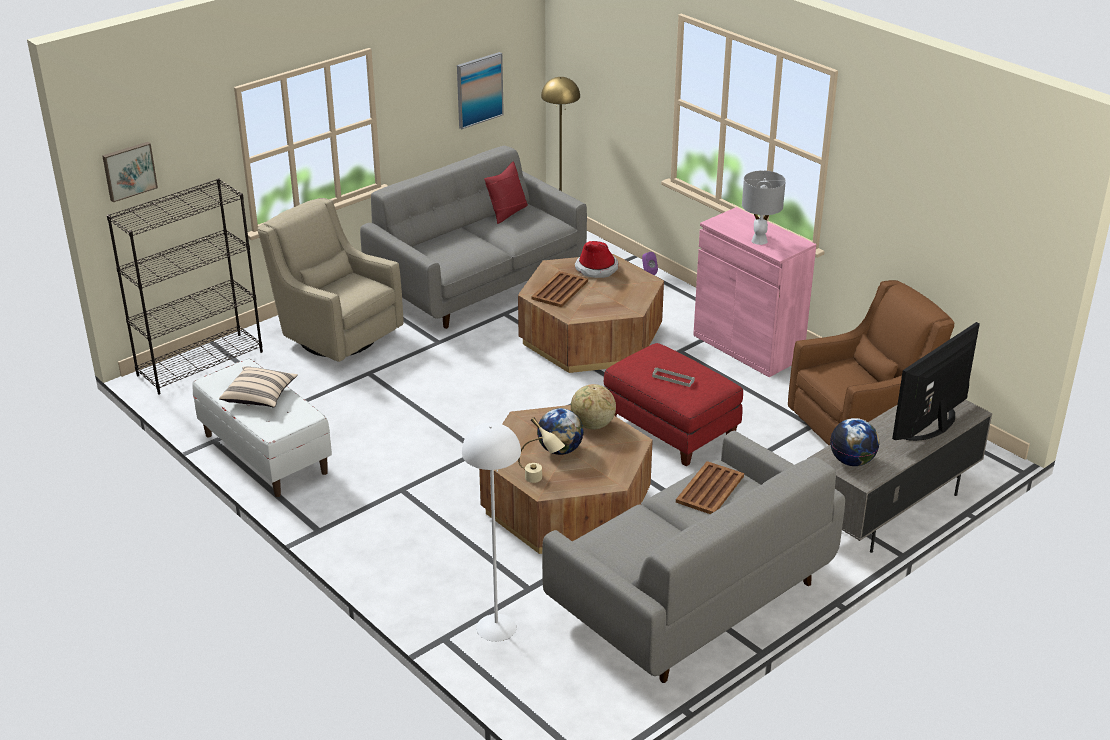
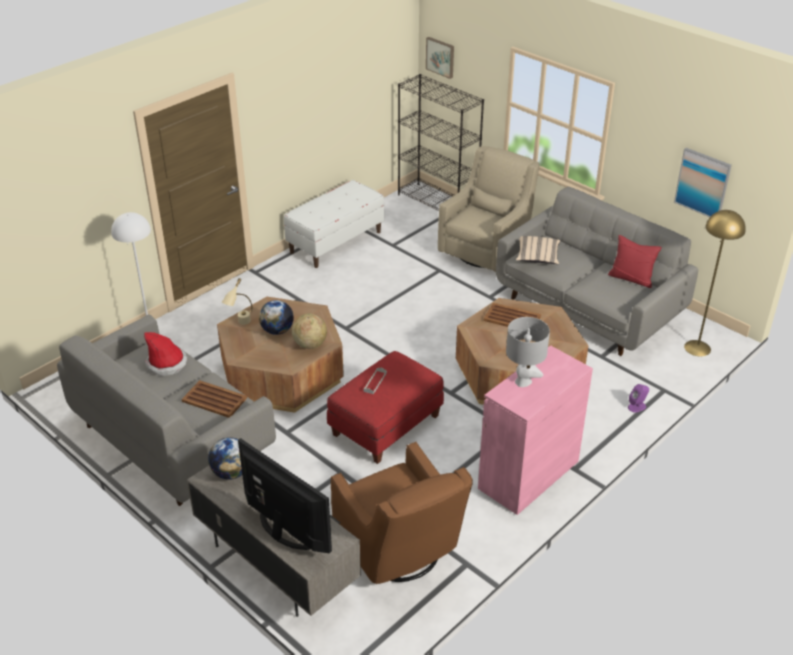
camera: 85 degrees right, 5 degrees up
beige pillow [219,366,298,407] -> beige pillow moved to [516,236,560,264]
hat [575,241,618,278] -> hat moved to [144,332,187,376]

